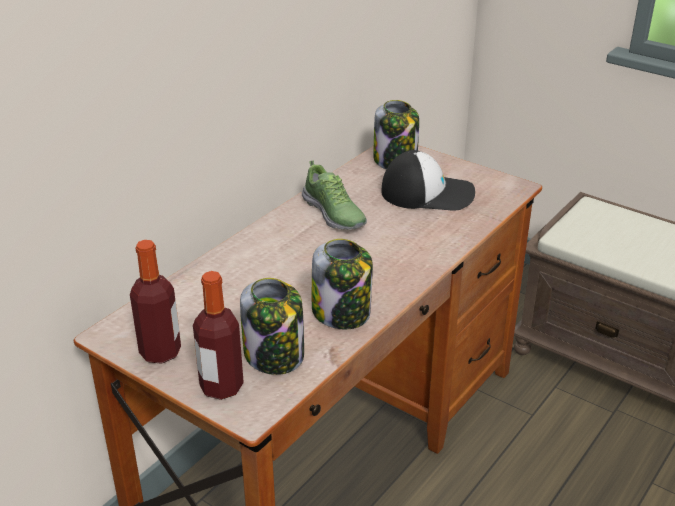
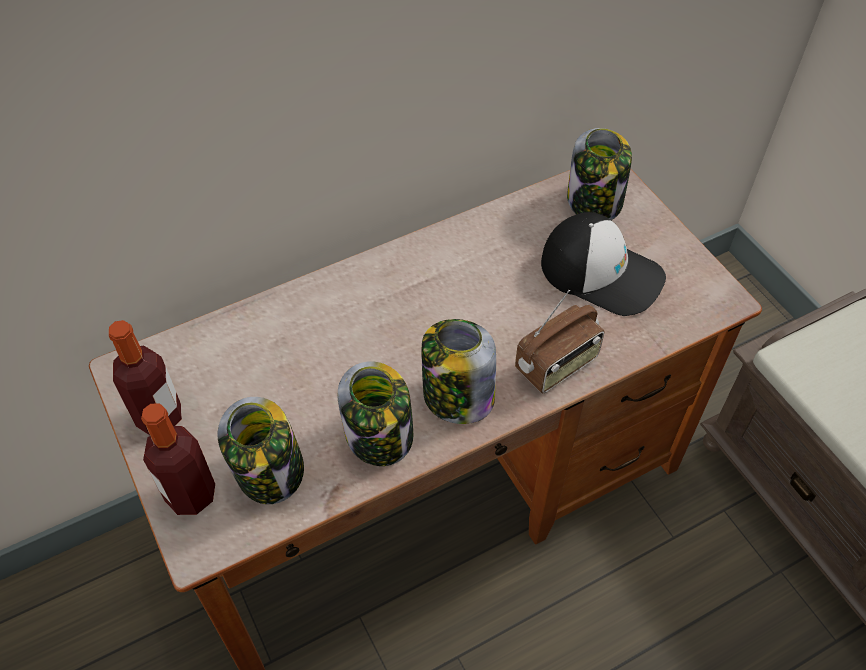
camera: 25 degrees right, 20 degrees up
shoe [302,160,367,230] -> none
none -> jar [421,319,496,424]
none -> radio [515,290,605,393]

